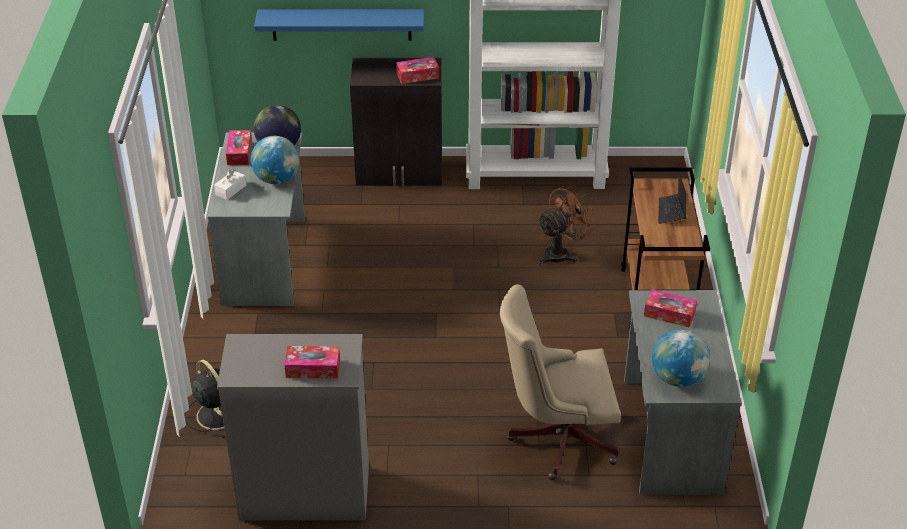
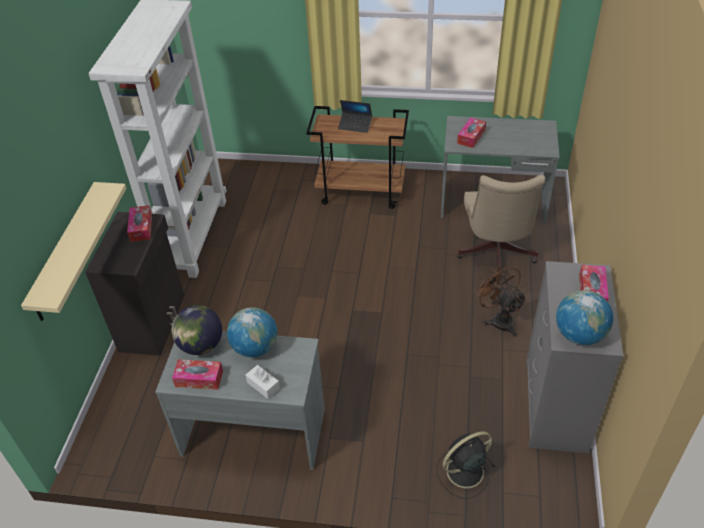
camera: 80 degrees left, 5 degrees up
blue shelf [254,9,424,41] -> beige shelf [21,182,127,321]
brown fan [537,185,596,266] -> brown fan moved to [473,262,527,337]
globe [652,329,710,387] -> globe moved to [556,290,613,345]

